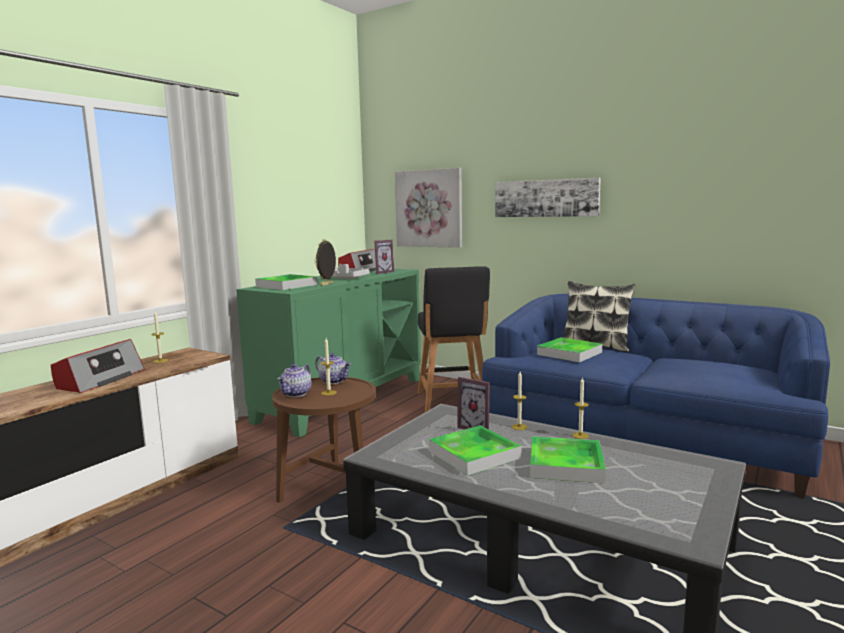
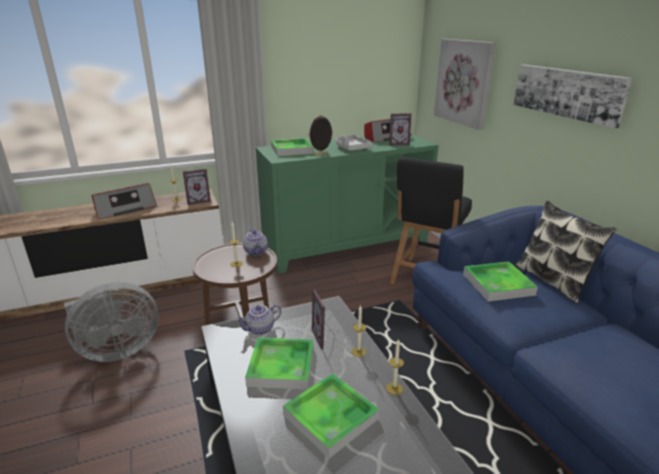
camera: 35 degrees right, 15 degrees up
teapot [278,364,311,397] -> teapot moved to [236,304,282,335]
none -> grey fan [64,282,159,362]
none -> picture frame [183,169,211,205]

